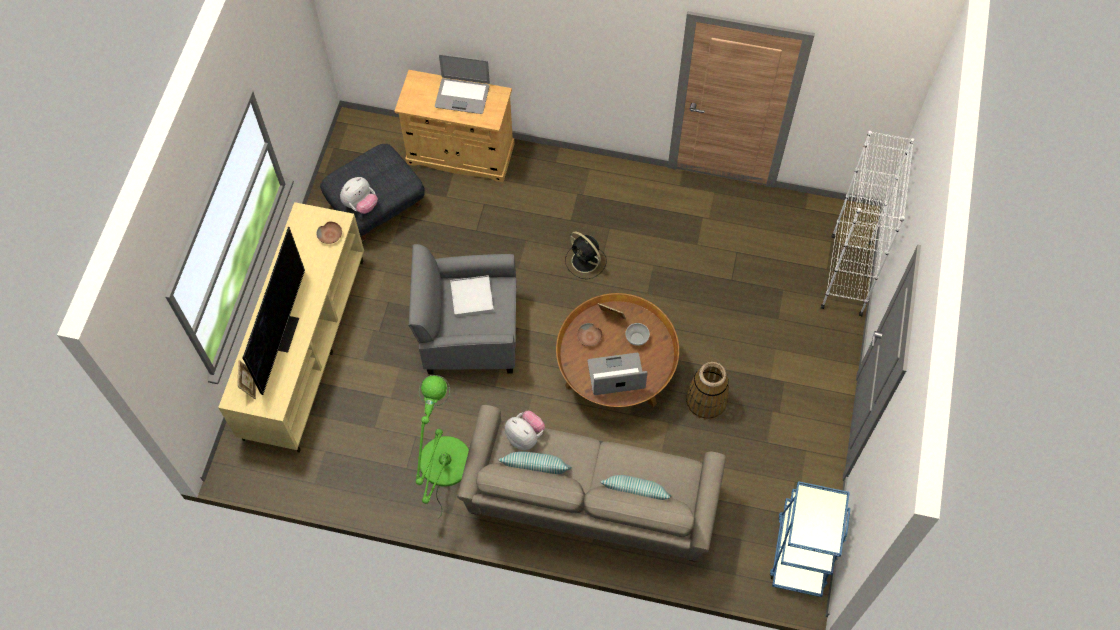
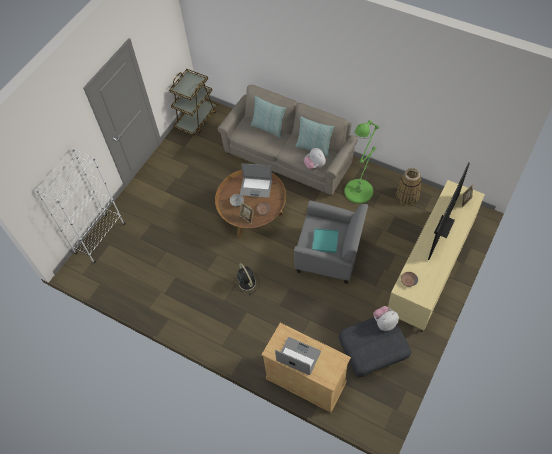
camera: 160 degrees left, 5 degrees down
white tray [450,275,494,317] -> turquoise tray [312,229,338,253]
basket [686,362,729,420] -> basket moved to [396,168,421,205]
blue cart [770,481,850,597] -> brown cart [169,69,217,135]

